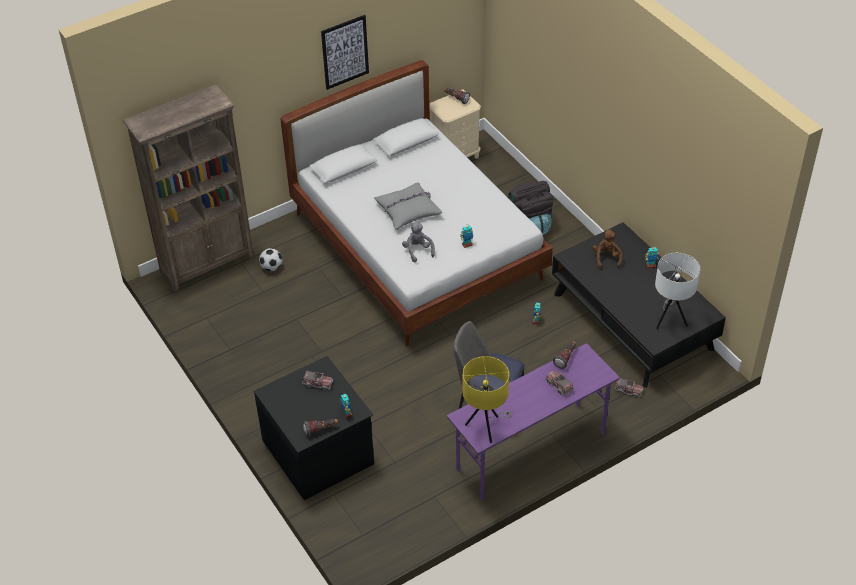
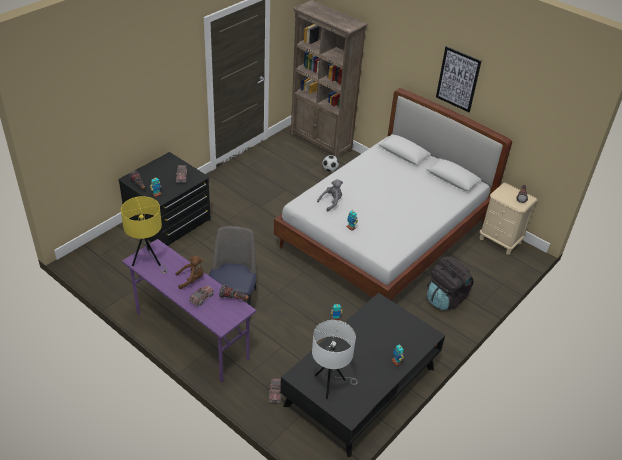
camera: 70 degrees right, 5 degrees down
grey pillow [374,182,442,230] -> none
brown plush toy [592,229,622,268] -> brown plush toy moved to [175,256,204,289]

